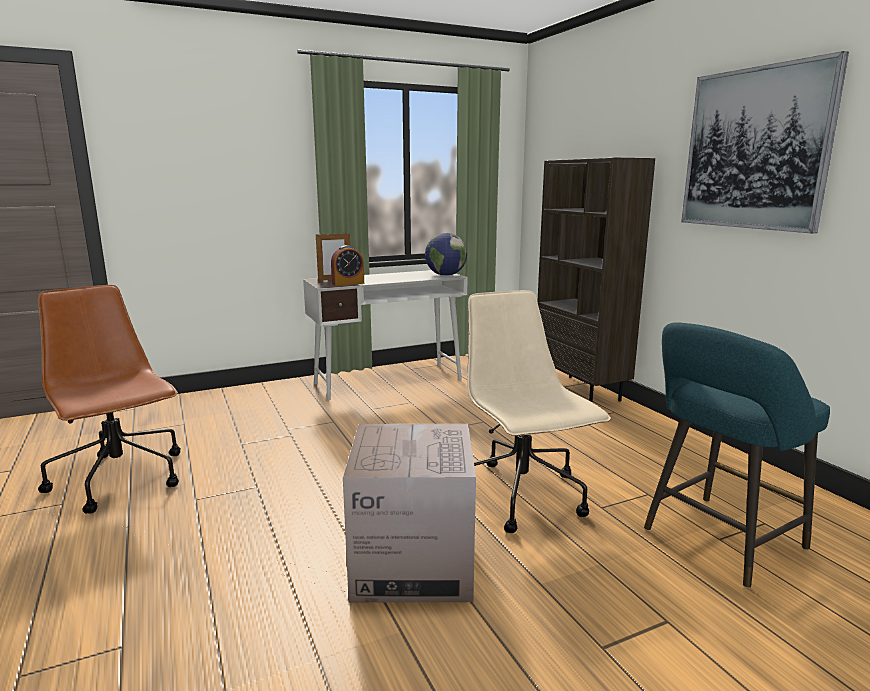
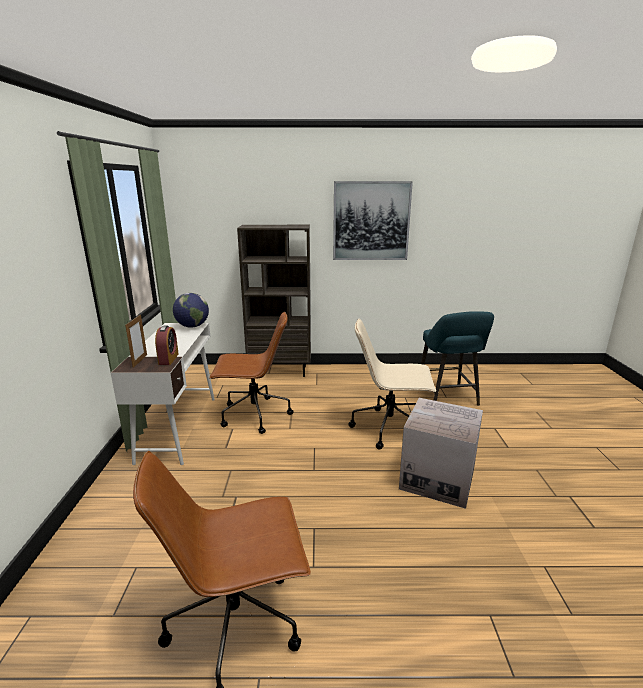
camera: 65 degrees left, 5 degrees up
none -> brown office chair [209,312,293,434]

